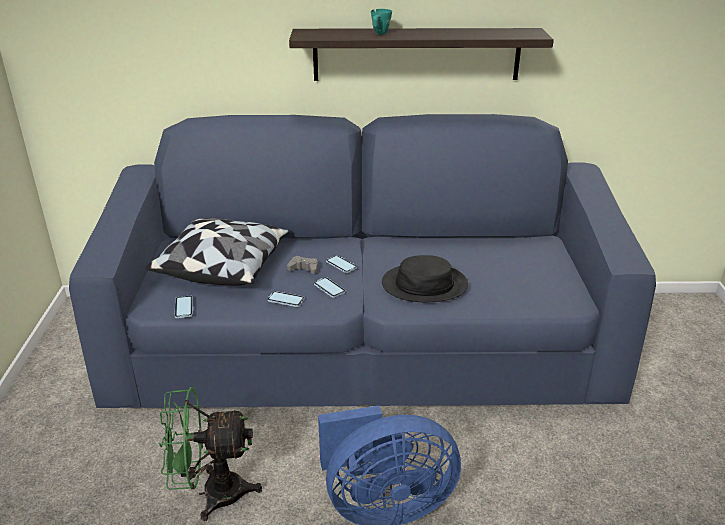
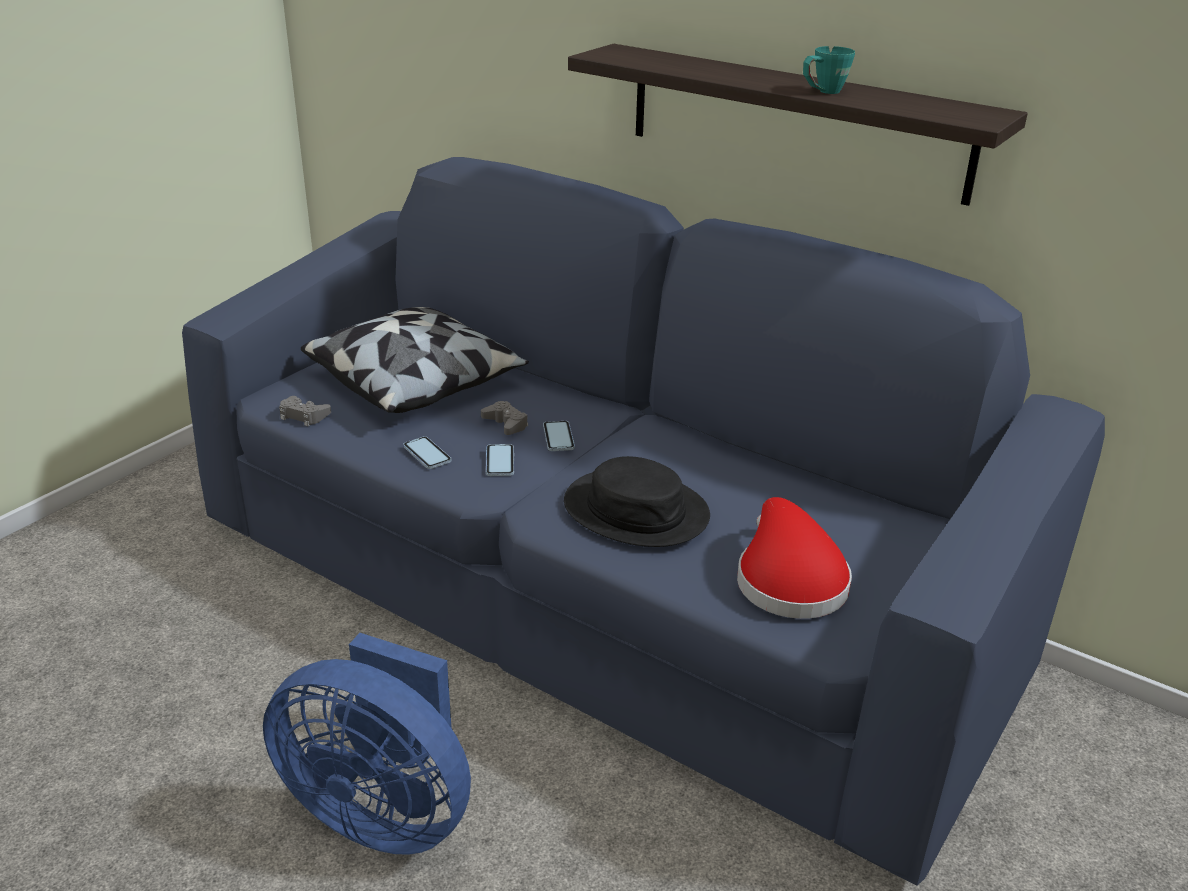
camera: 35 degrees right, 0 degrees up
green fan [159,387,262,521] -> none
phone [174,296,193,318] -> grey game controller [279,396,331,426]
turquoise mug [371,9,392,34] -> turquoise mug moved to [803,46,855,94]
none -> red hat [737,497,852,619]

